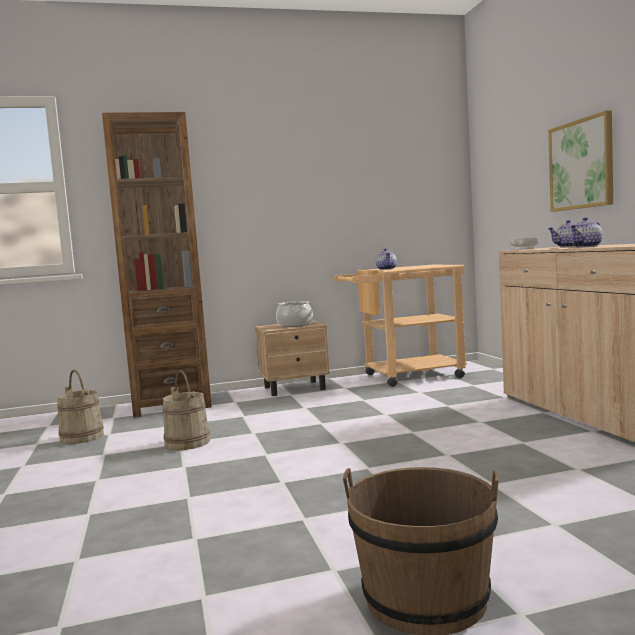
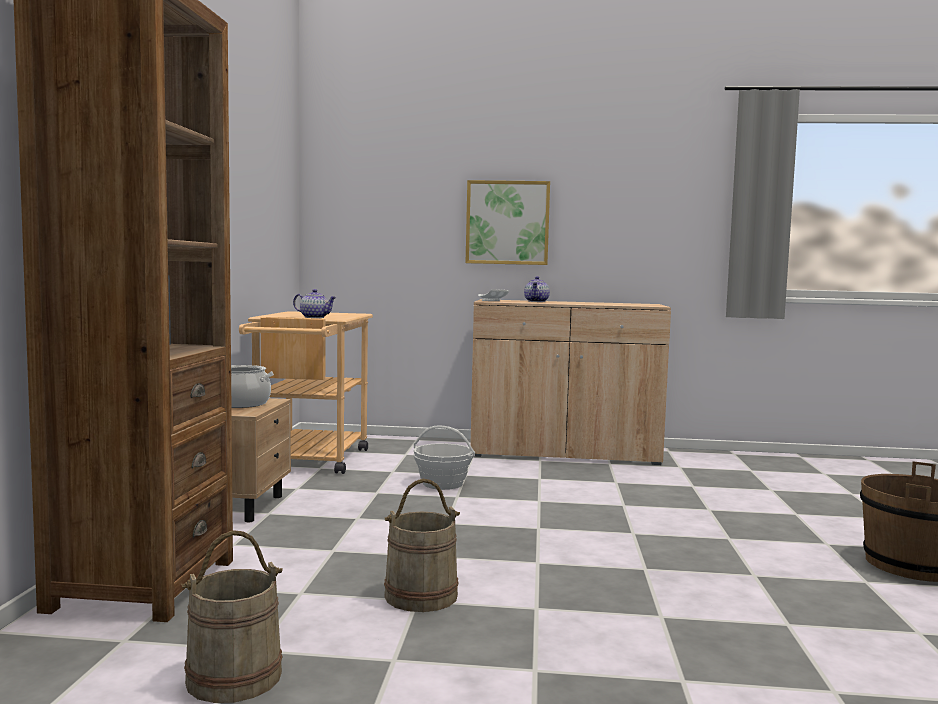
camera: 70 degrees left, 0 degrees up
teapot [570,217,603,248] -> none
none -> basket [413,425,475,490]

